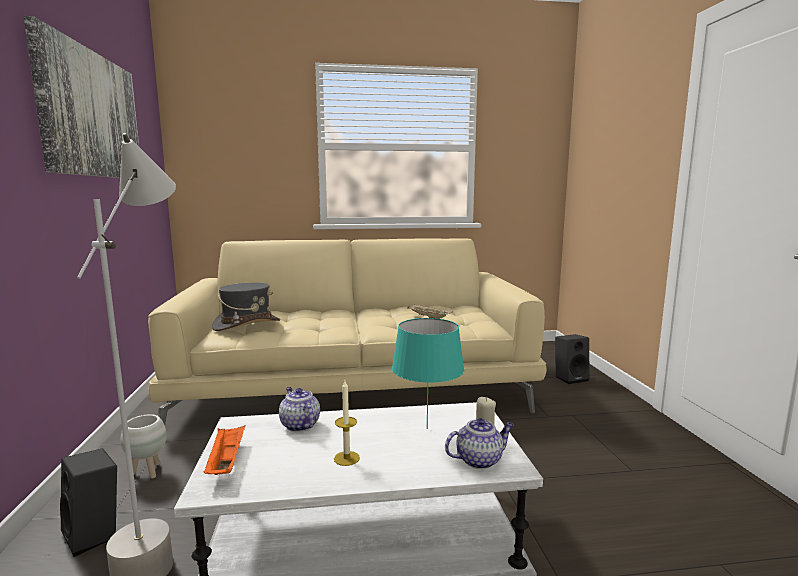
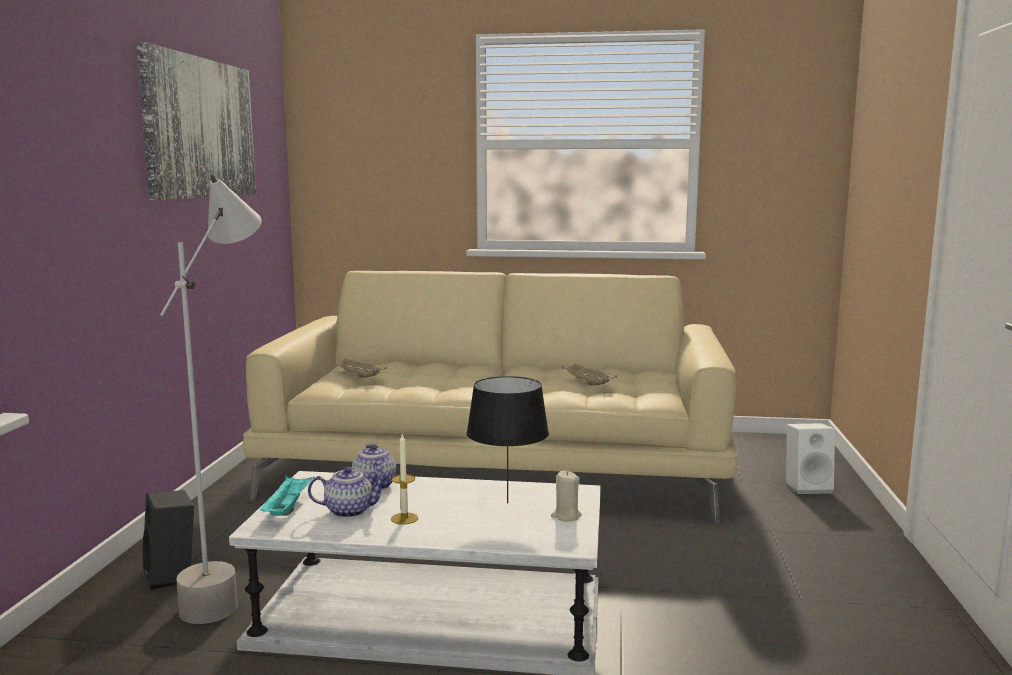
camera: 15 degrees right, 0 degrees up
white planter [121,414,167,479] -> none
orange tray [204,425,246,475] -> turquoise tray [260,476,314,516]
grey hat [212,283,280,331] -> beige tray [333,358,386,378]
turquoise table lamp [392,318,464,429] -> black table lamp [467,376,549,503]
teapot [445,418,514,469] -> teapot moved to [308,467,388,518]
black speaker [555,334,590,384] -> white speaker [786,423,835,494]

